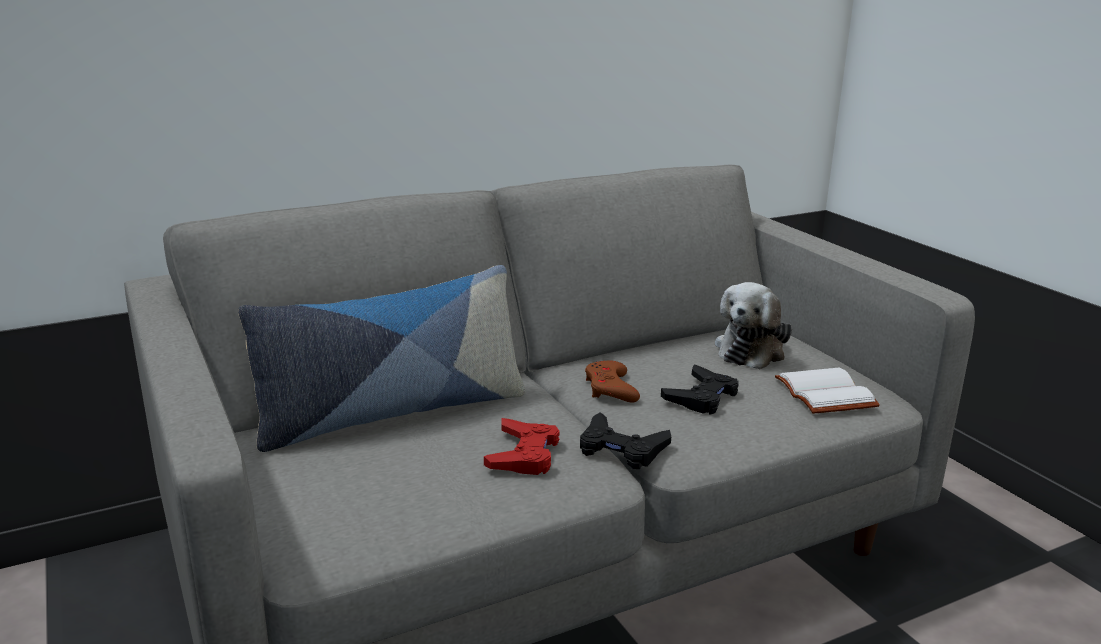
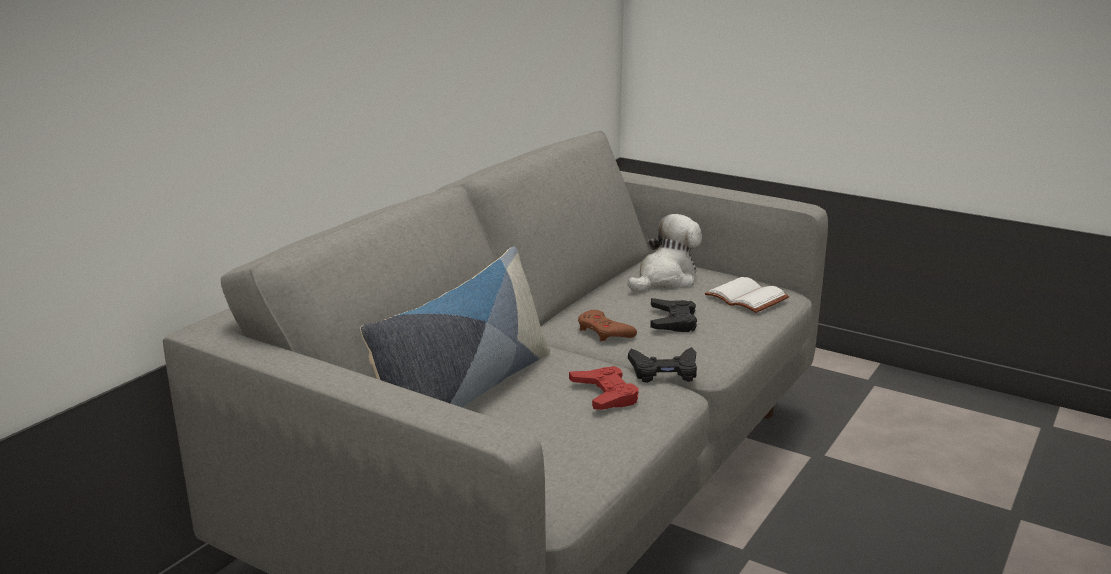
camera: 30 degrees left, 0 degrees up
plush toy [715,282,792,369] -> plush toy turned 135 degrees counterclockwise [628,214,702,291]

